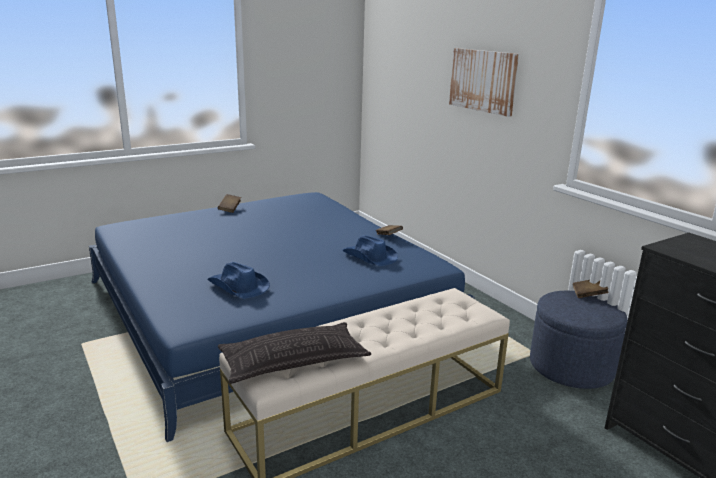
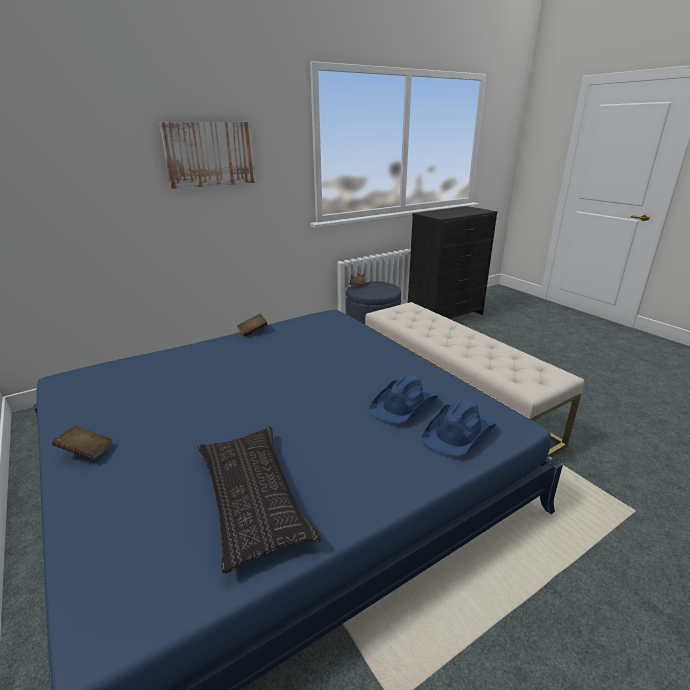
camera: 90 degrees left, 5 degrees up
pillow [218,322,371,384] -> pillow moved to [198,427,322,573]
blue hat [342,235,398,266] -> blue hat moved to [421,399,497,456]

